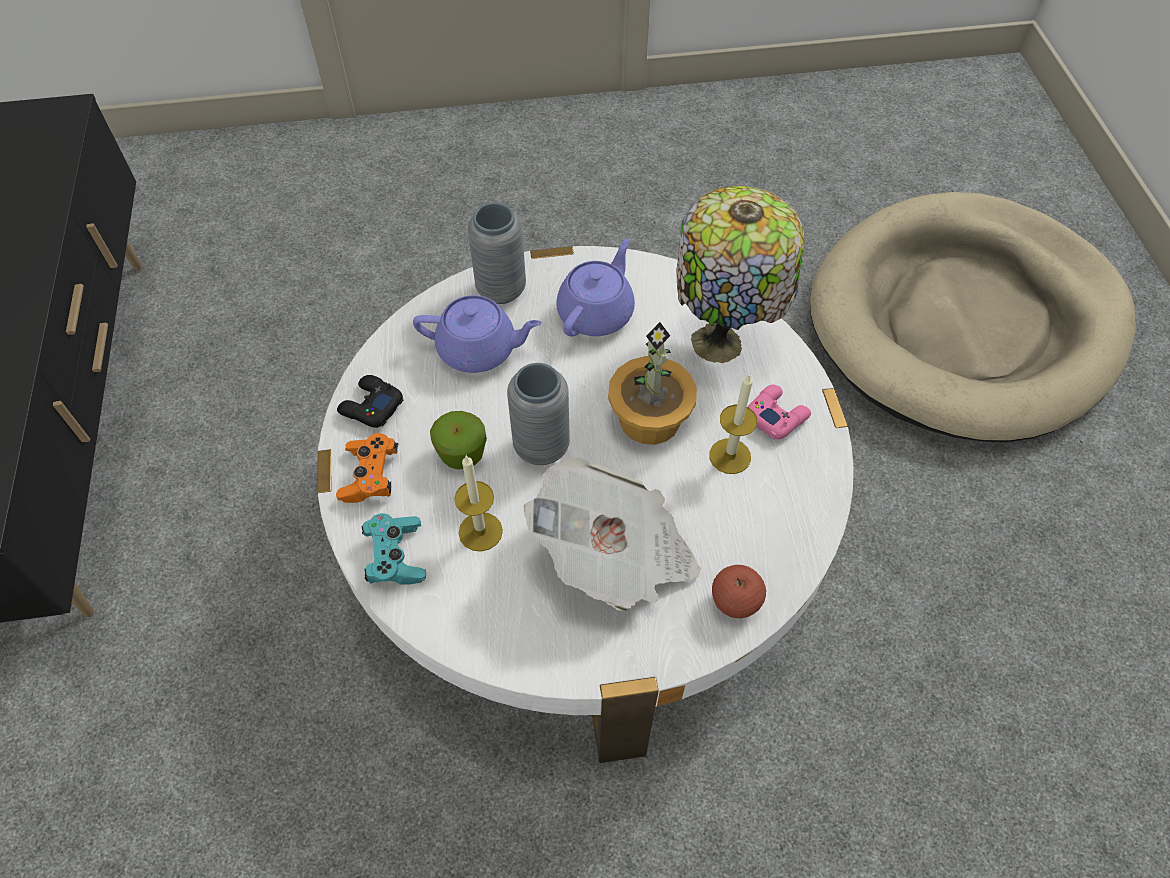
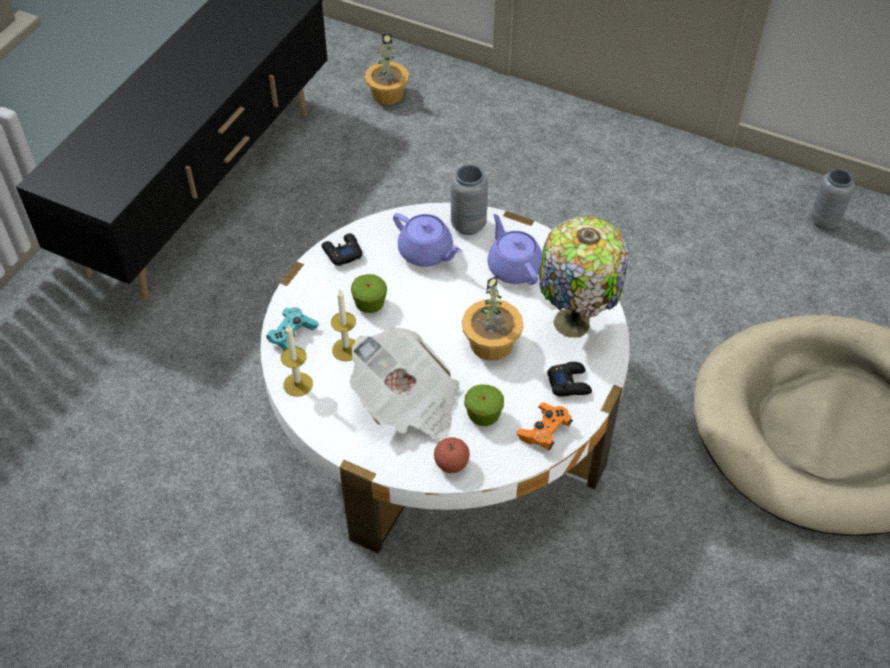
camera: 35 degrees right, 5 degrees down
orange game controller [336,433,398,503] -> orange game controller moved to [516,402,573,451]
grey vase [507,363,570,465] -> grey vase moved to [811,169,855,230]
purple teapot [556,239,635,336] -> purple teapot turned 90 degrees counterclockwise [487,214,542,285]
candle [709,374,757,474] -> candle moved to [281,325,313,397]
pink game controller [748,385,811,440] -> black game controller [547,362,592,397]
none -> potted plant [365,34,409,105]
none -> apple [464,384,504,426]

